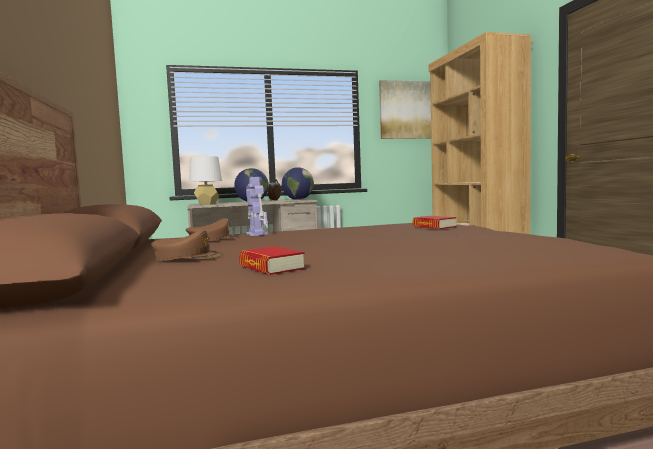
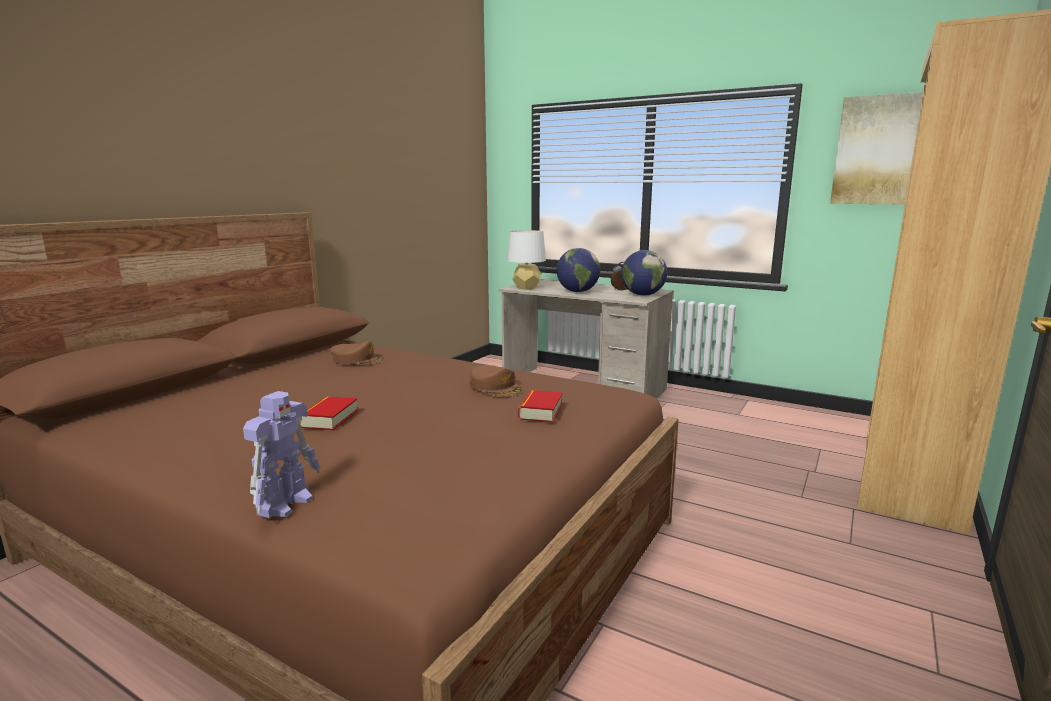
camera: 45 degrees right, 10 degrees up
brown cap [151,230,223,261] -> brown cap moved to [470,365,522,397]
book [239,246,305,275] -> book moved to [300,396,358,430]
toy robot [246,177,268,236] -> toy robot moved to [243,391,320,518]

